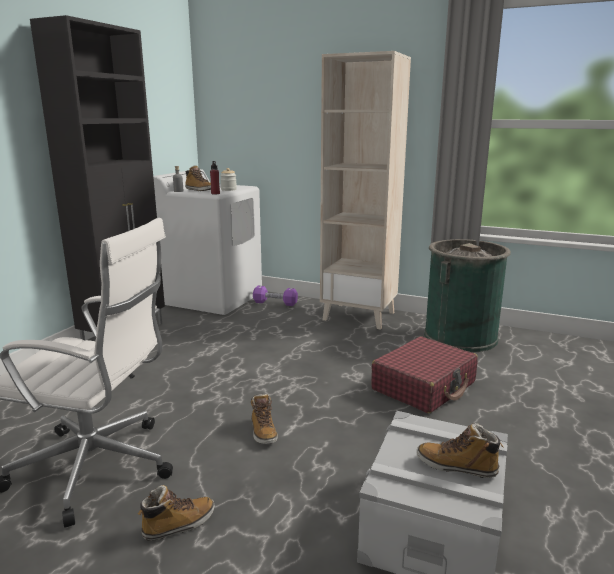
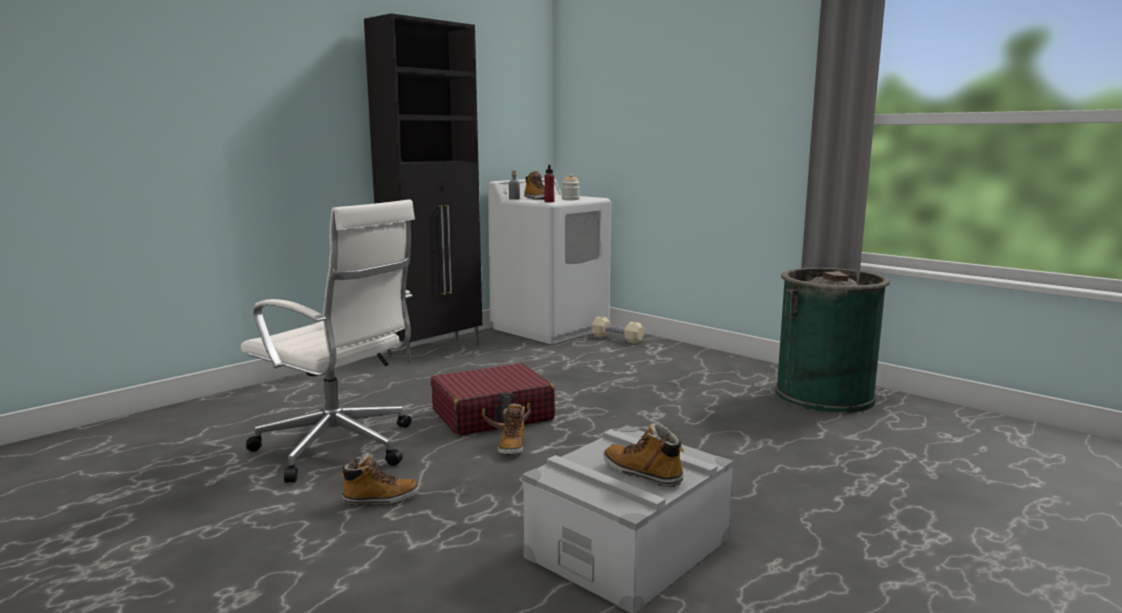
camera: 20 degrees right, 5 degrees down
purple dumbbell [253,286,298,306] -> beige dumbbell [591,316,644,344]
beige bookcase [320,51,411,330] -> none
red suitcase [371,336,478,413] -> red suitcase moved to [431,363,555,436]

